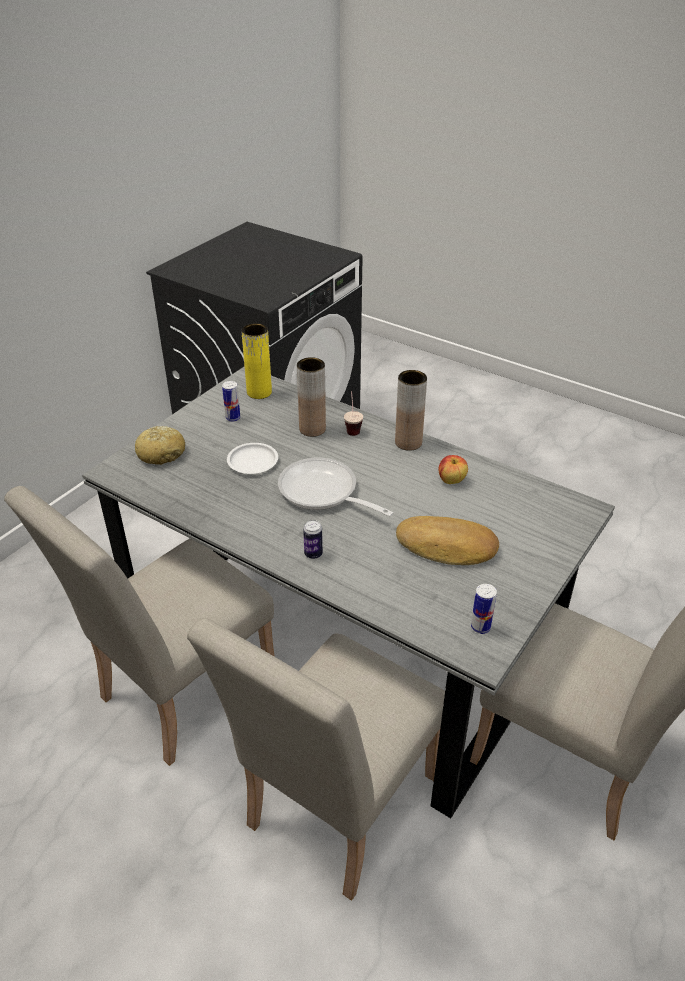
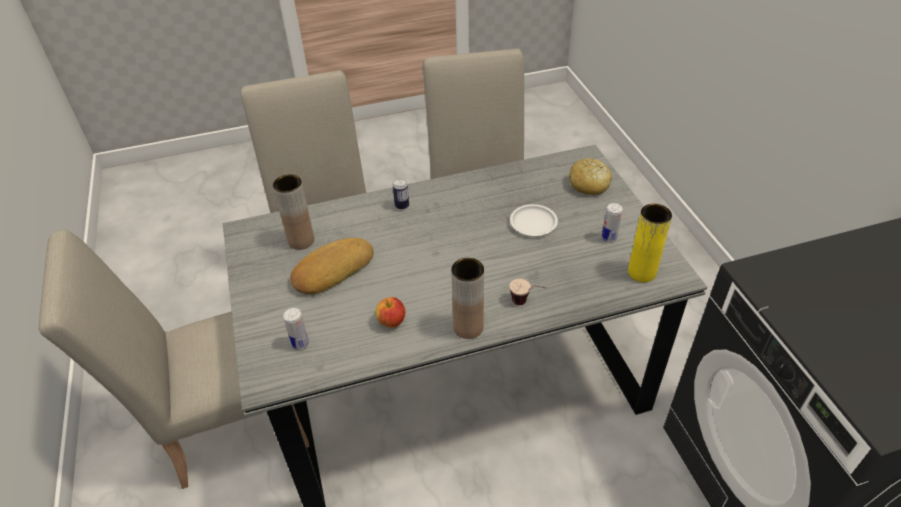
camera: 130 degrees right, 5 degrees up
frying pan [278,458,394,517] -> none
brown vase [297,357,326,437] -> brown vase moved to [273,175,314,250]
can [471,584,497,634] -> can moved to [283,308,309,350]

